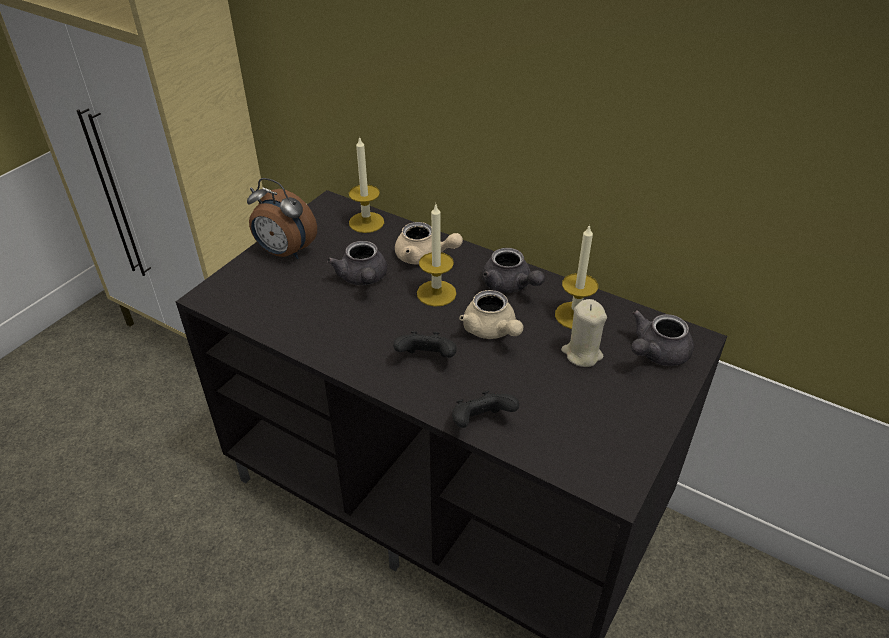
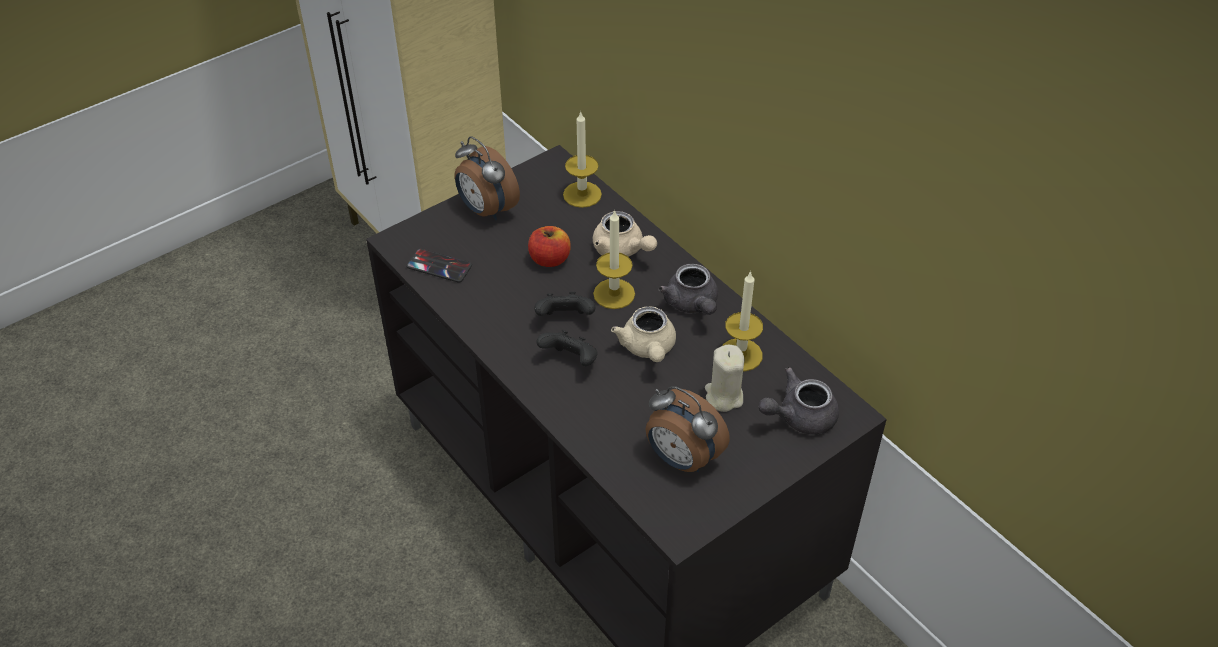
camera: 20 degrees right, 5 degrees up
grey teapot [327,241,387,285] -> apple [528,226,571,267]
black game controller [452,391,519,428] -> black game controller moved to [535,291,595,316]
none -> phone [406,249,472,283]
none -> alarm clock [645,386,730,472]

